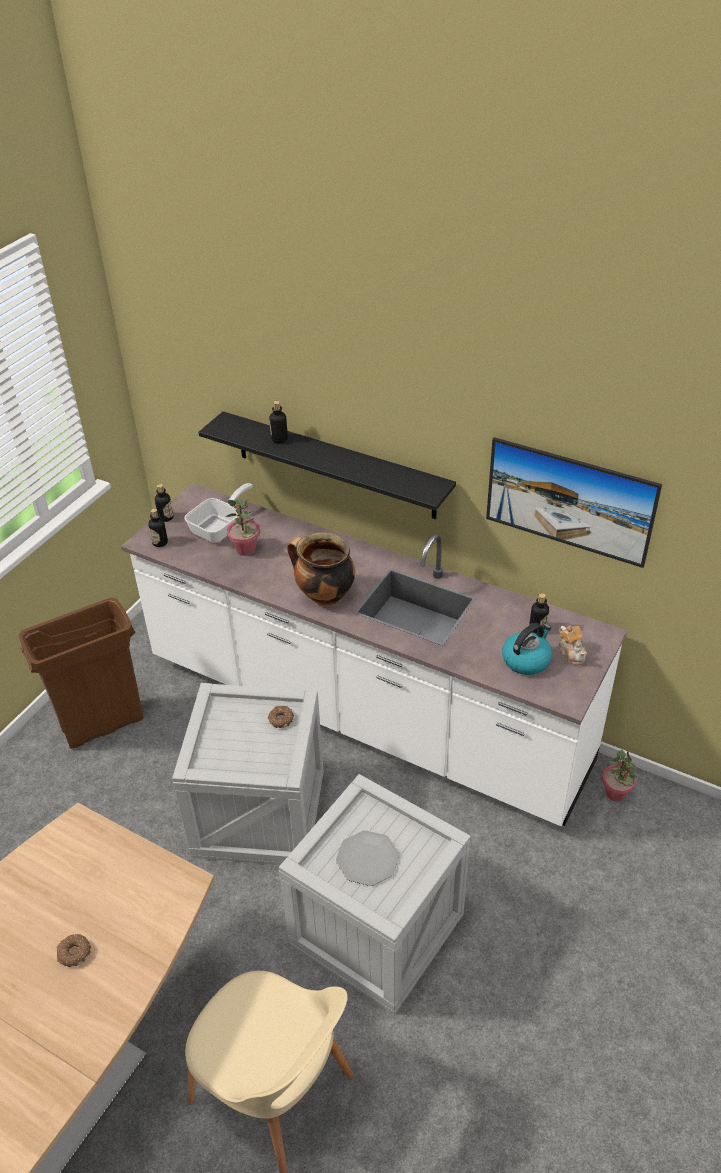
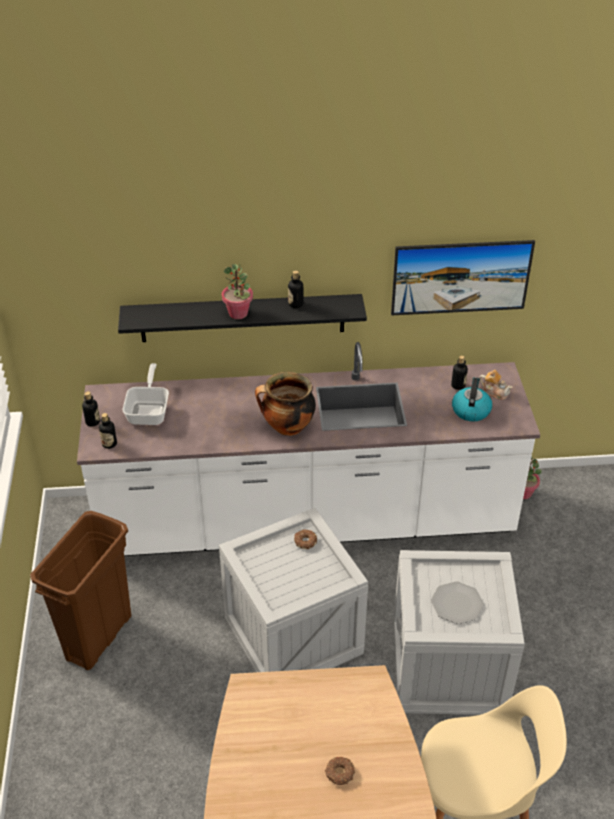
camera: 35 degrees left, 0 degrees up
potted plant [226,498,260,556] -> potted plant moved to [222,263,253,319]
bottle [270,401,288,443] -> bottle moved to [288,270,303,308]

